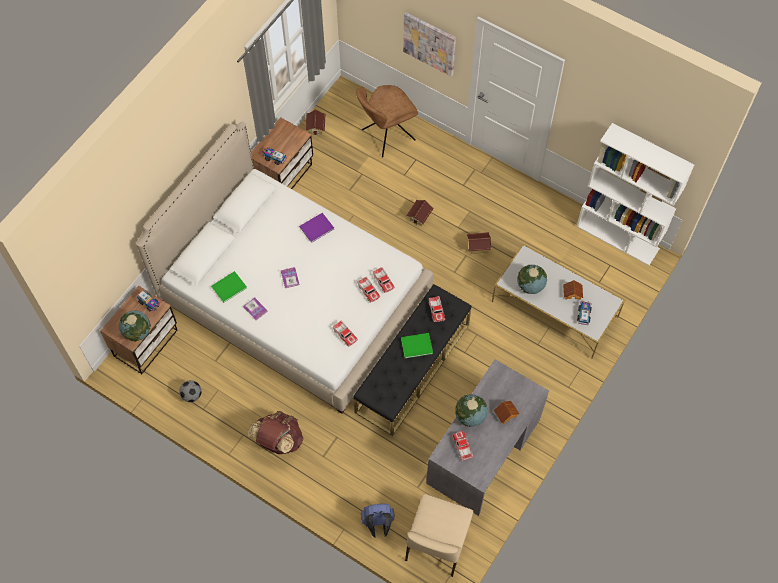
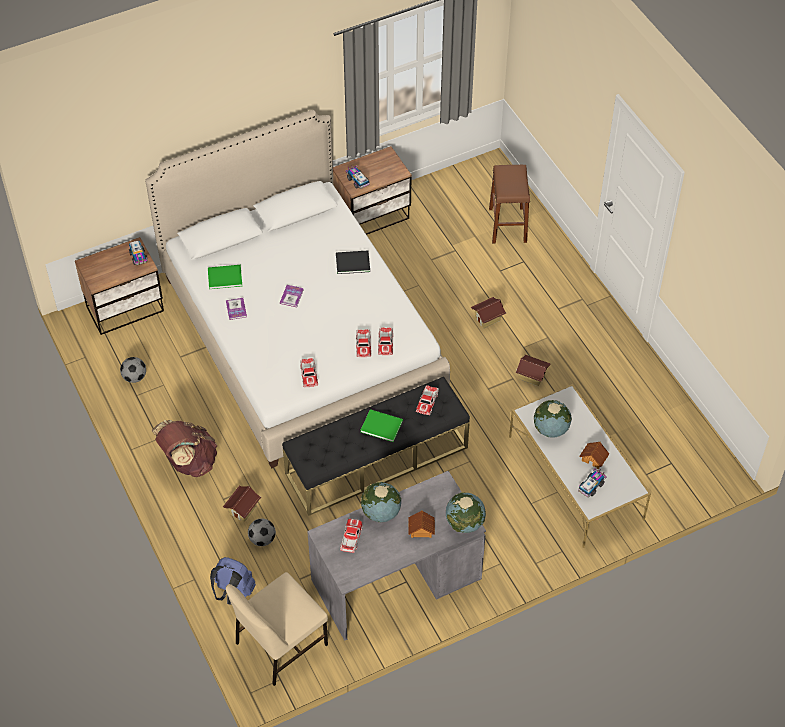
camera: 30 degrees right, 10 degrees down
globe [119,311,151,342] -> globe moved to [446,492,486,533]
purple book [299,213,334,243] -> black book [336,250,370,274]
toy house [305,110,326,135] -> toy house moved to [223,486,261,522]
brown chair [356,85,418,157] -> brown stool [489,165,530,244]
picture [403,12,456,77] -> none
white bookcase [576,123,694,266] -> none
none -> football [248,518,276,546]

